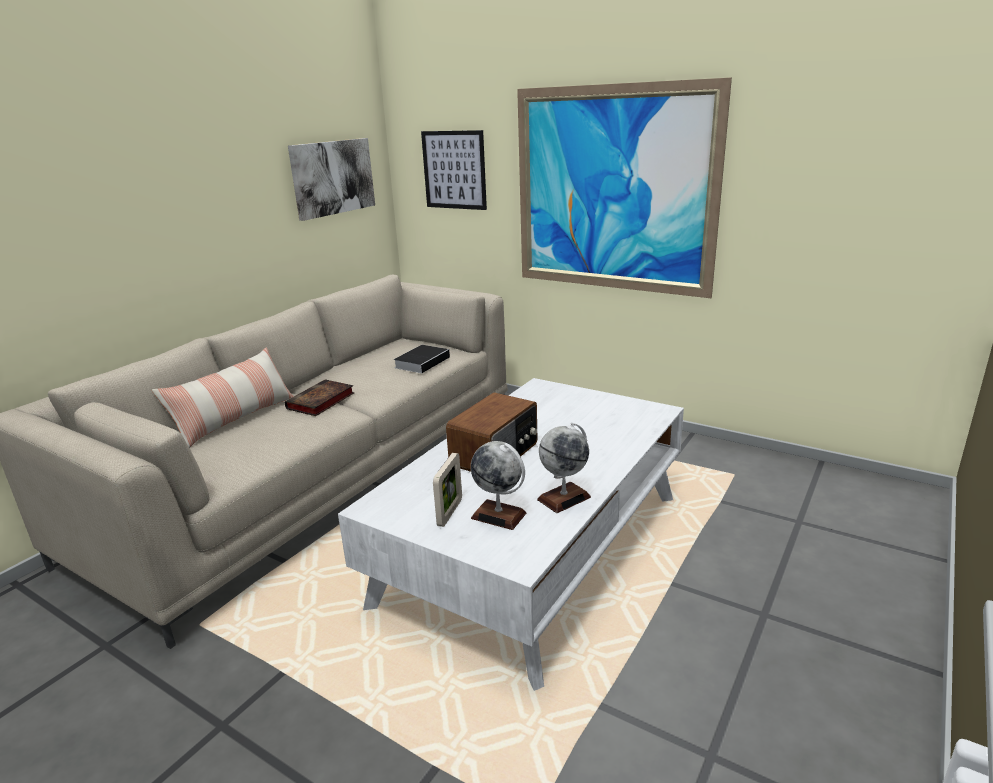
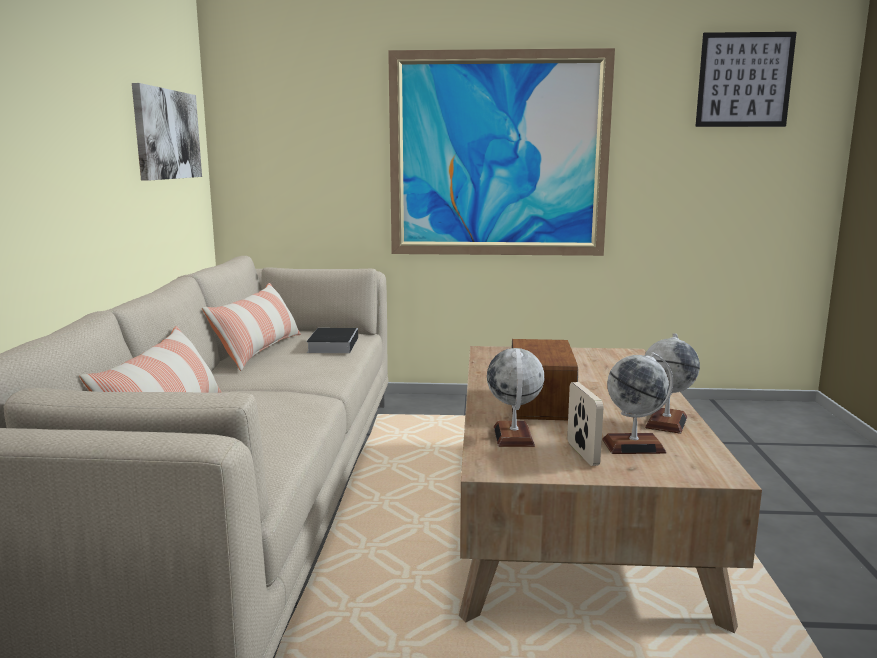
camera: 30 degrees left, 10 degrees down
book [285,379,354,416] -> none
white coffee table [338,378,684,691] -> brown coffee table [459,346,762,633]
picture [421,130,487,210] -> picture moved to [695,32,796,127]
none -> pillow [202,283,301,371]
none -> globe [487,348,544,447]

